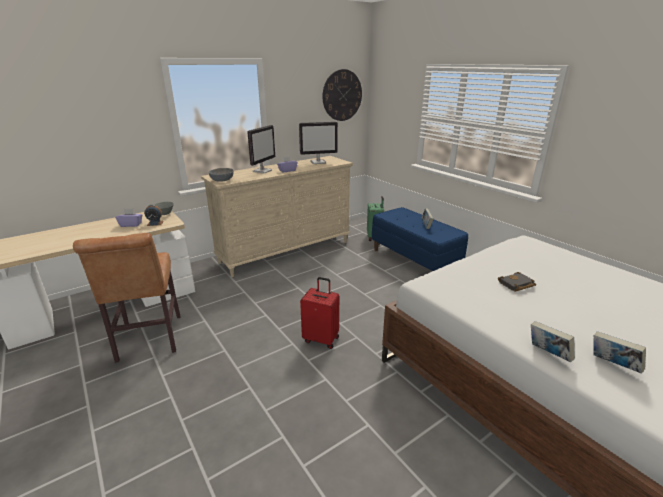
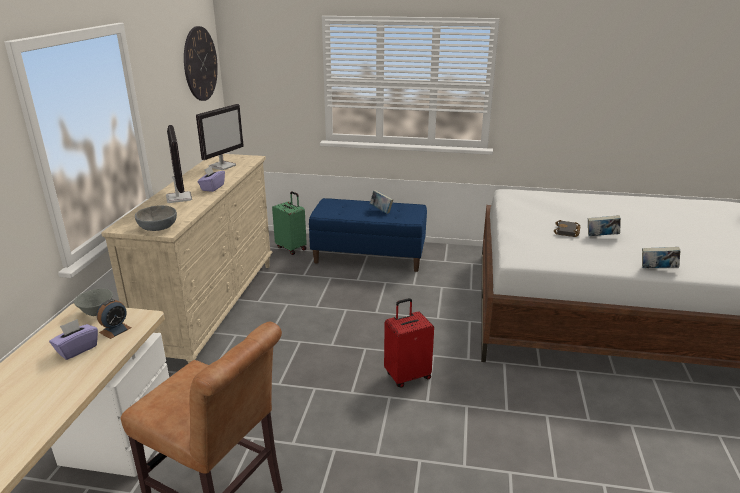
camera: 45 degrees left, 0 degrees up
book [593,331,646,374] -> book moved to [588,215,621,236]

